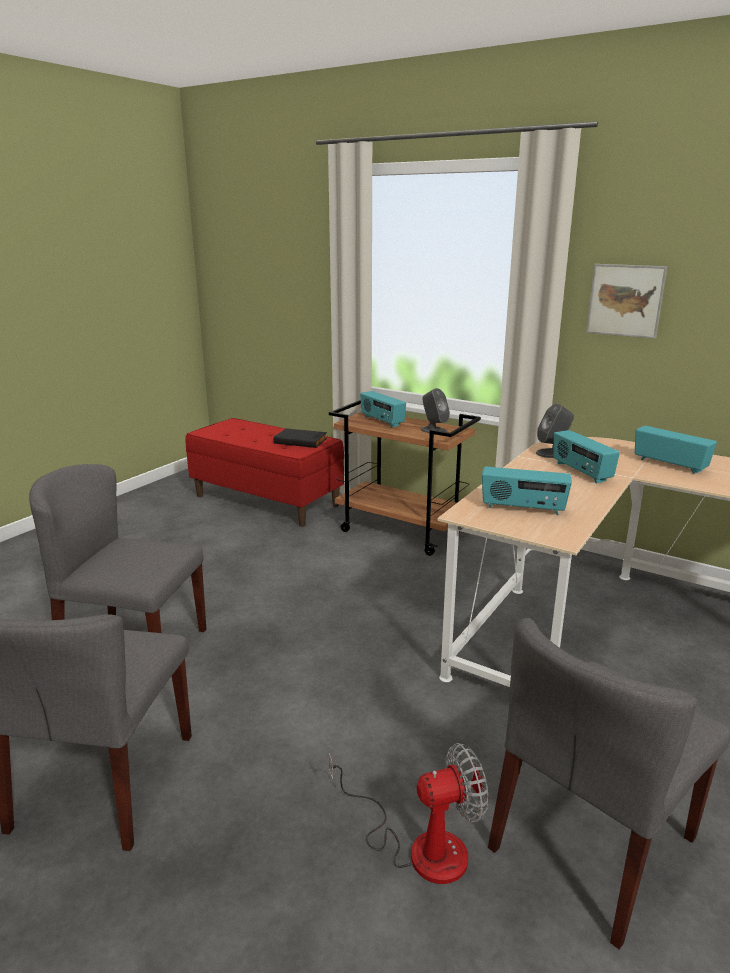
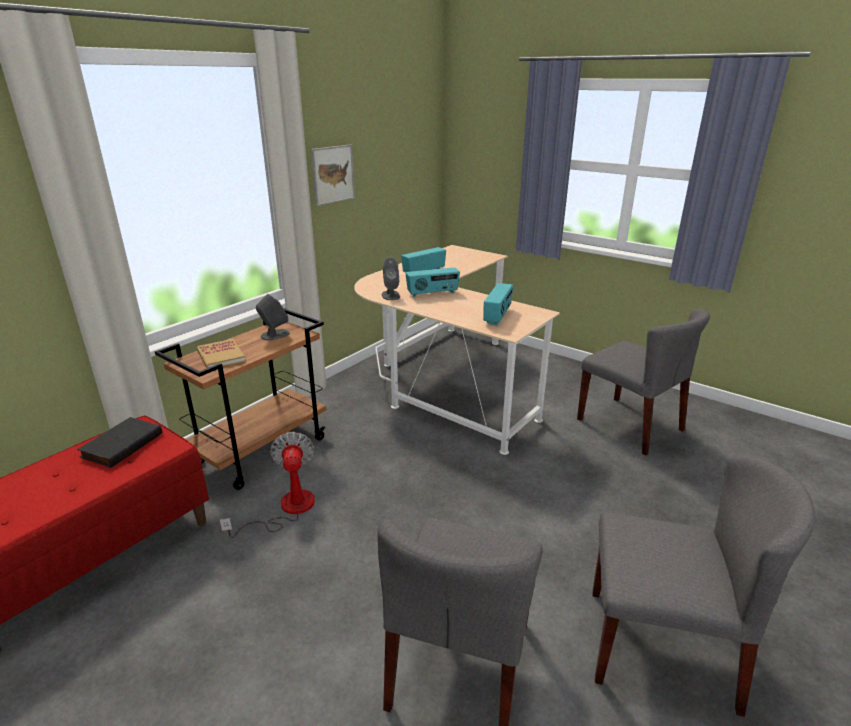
camera: 85 degrees left, 5 degrees up
fan [329,743,488,884] -> fan moved to [219,432,315,539]
radio [360,391,406,428] -> book [197,339,245,368]

